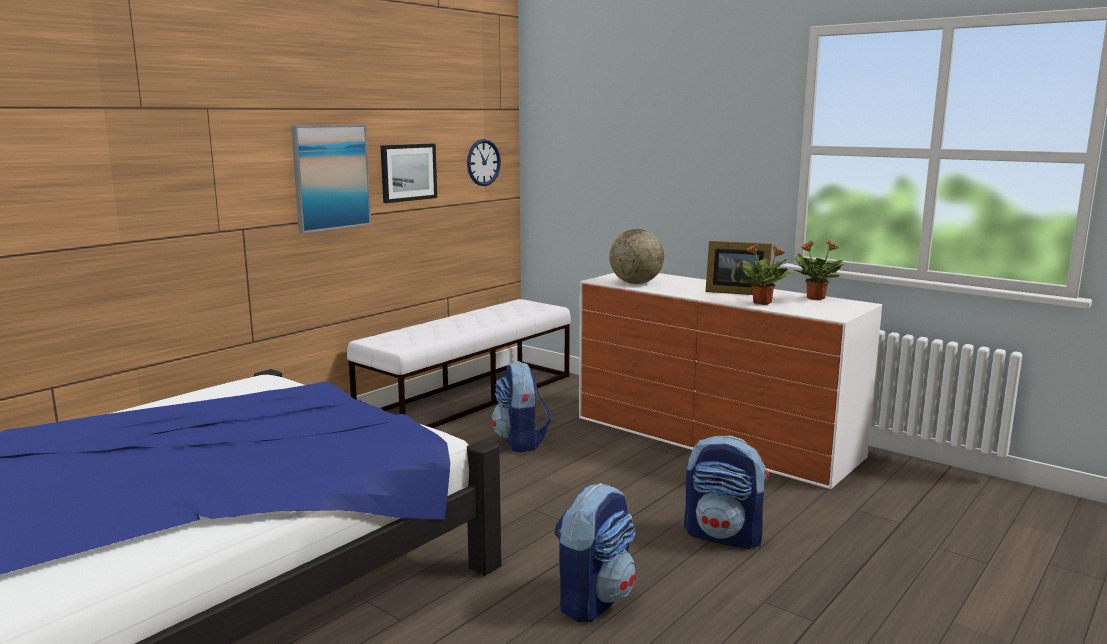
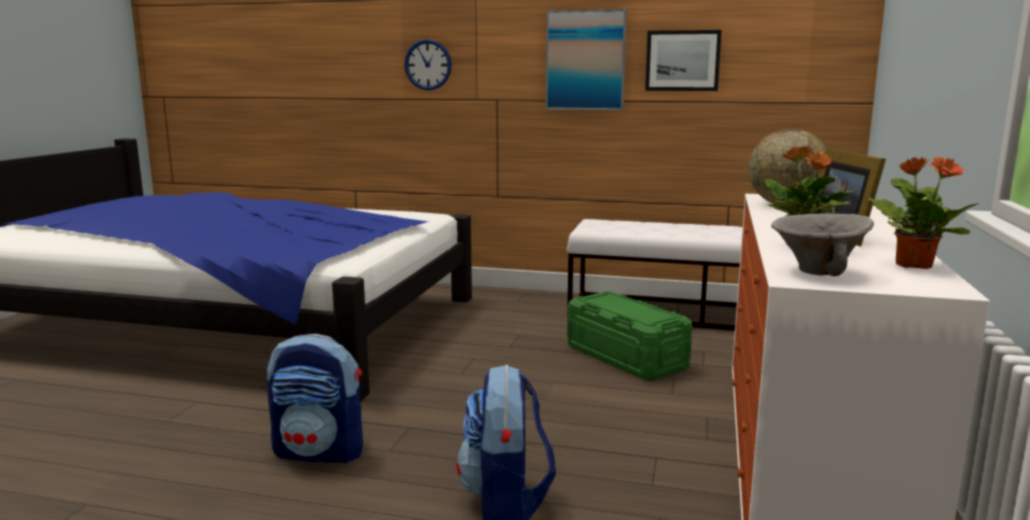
camera: 65 degrees right, 0 degrees up
wall clock [467,139,501,186] -> wall clock moved to [404,39,452,90]
backpack [491,361,551,453] -> green storage box [567,291,692,380]
none -> grey bowl [771,213,874,276]

